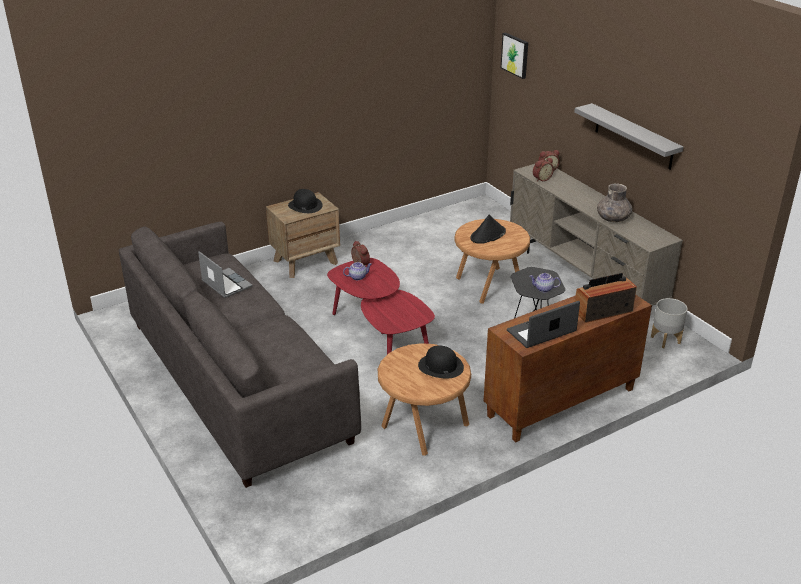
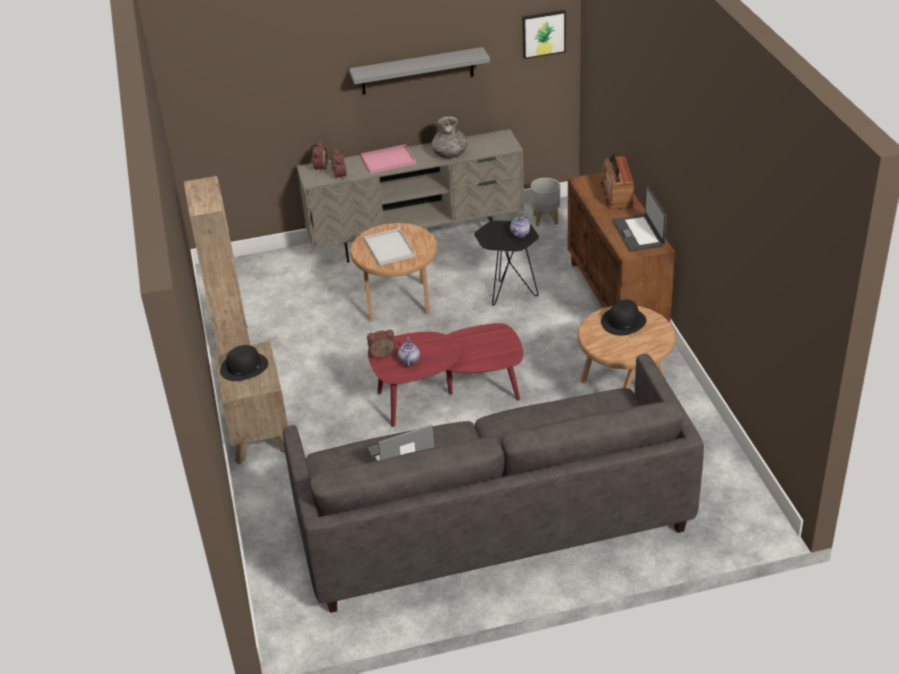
camera: 70 degrees left, 5 degrees up
black hat [470,215,506,244] -> white tray [364,228,416,266]
picture [501,33,528,79] -> picture moved to [522,10,566,59]
none -> brown bookcase [184,176,250,351]
none -> pink tray [361,144,416,174]

